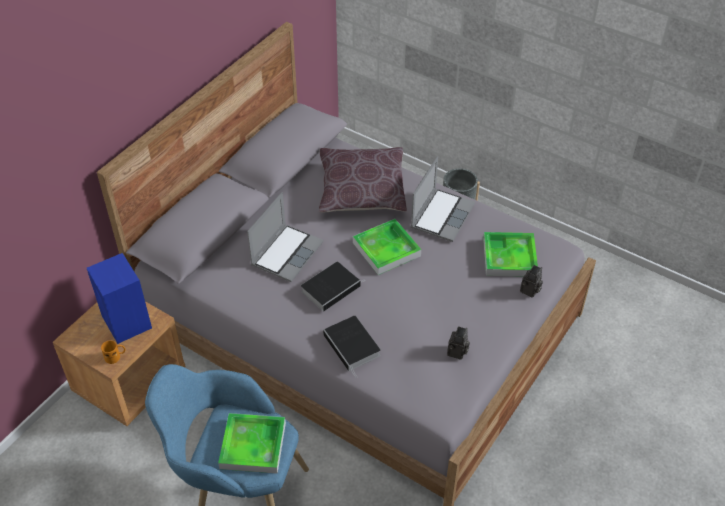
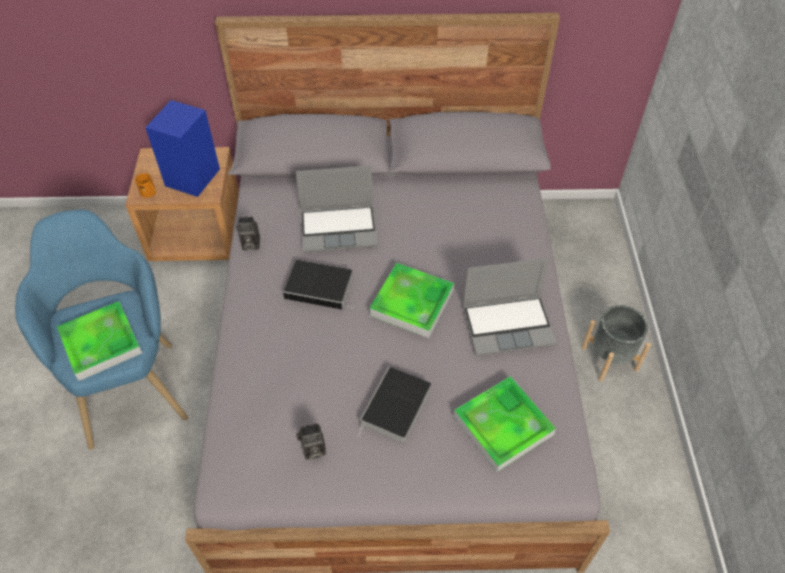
camera: 55 degrees right, 5 degrees up
brown pillow [319,147,407,212] -> none
book [323,316,381,377] -> book moved to [357,366,431,443]
camera [520,265,543,298] -> camera moved to [237,217,260,250]

